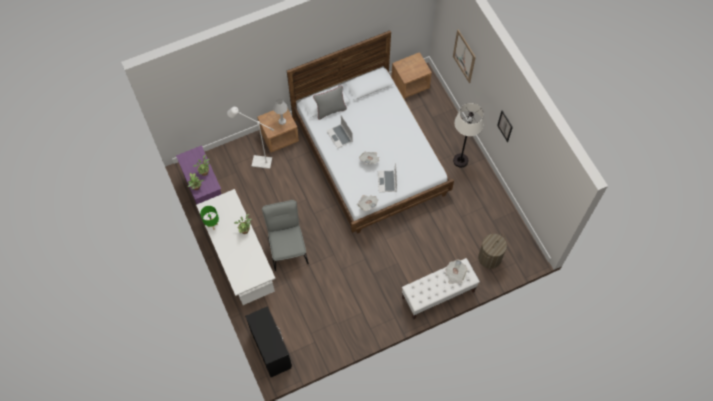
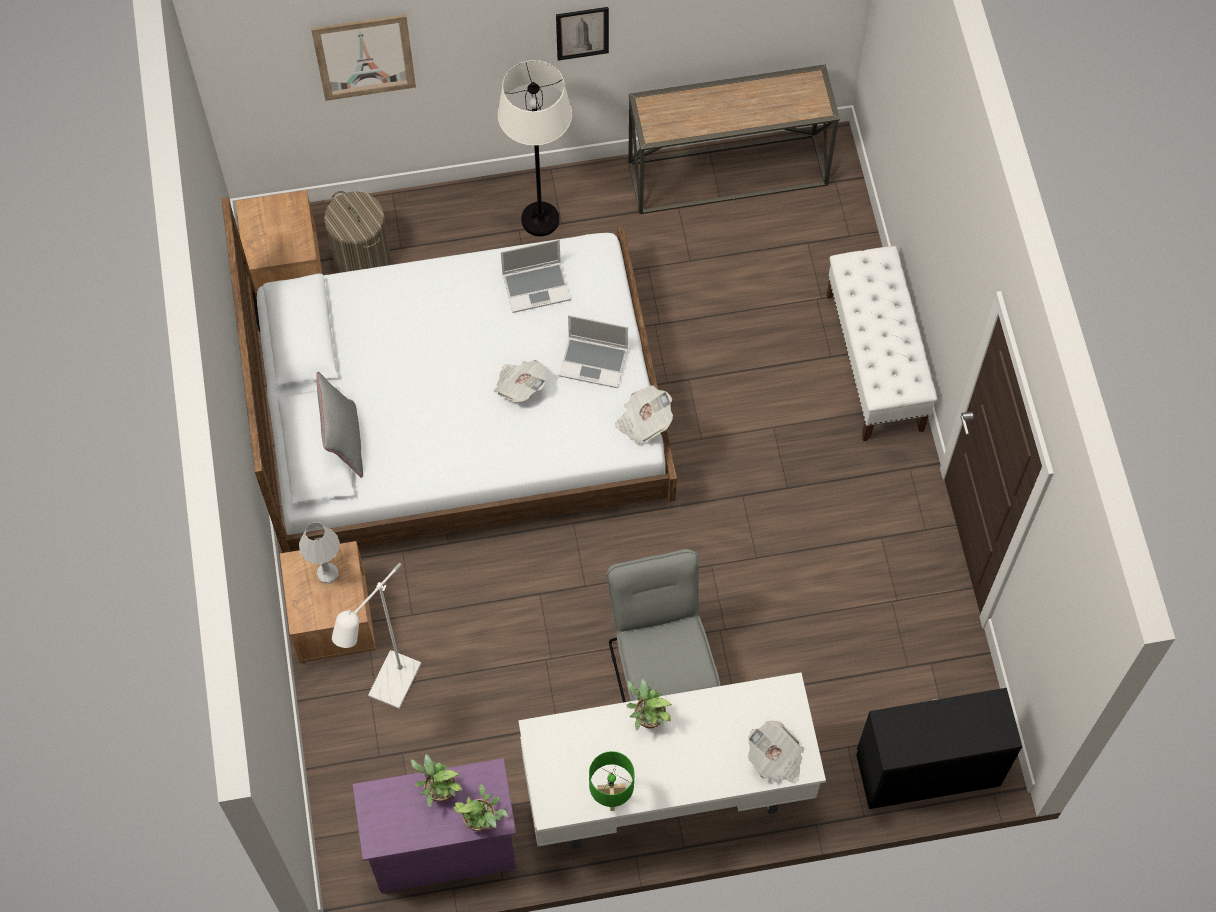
camera: 75 degrees left, 0 degrees up
grey chair [262,200,308,271] -> grey chair turned 75 degrees clockwise [606,549,721,702]
laptop [327,115,352,149] -> laptop moved to [501,239,571,313]
newspaper [445,260,467,284] -> newspaper moved to [748,721,804,783]
laundry basket [478,234,507,269] -> laundry basket moved to [324,191,391,273]
none -> console table [628,65,840,214]

